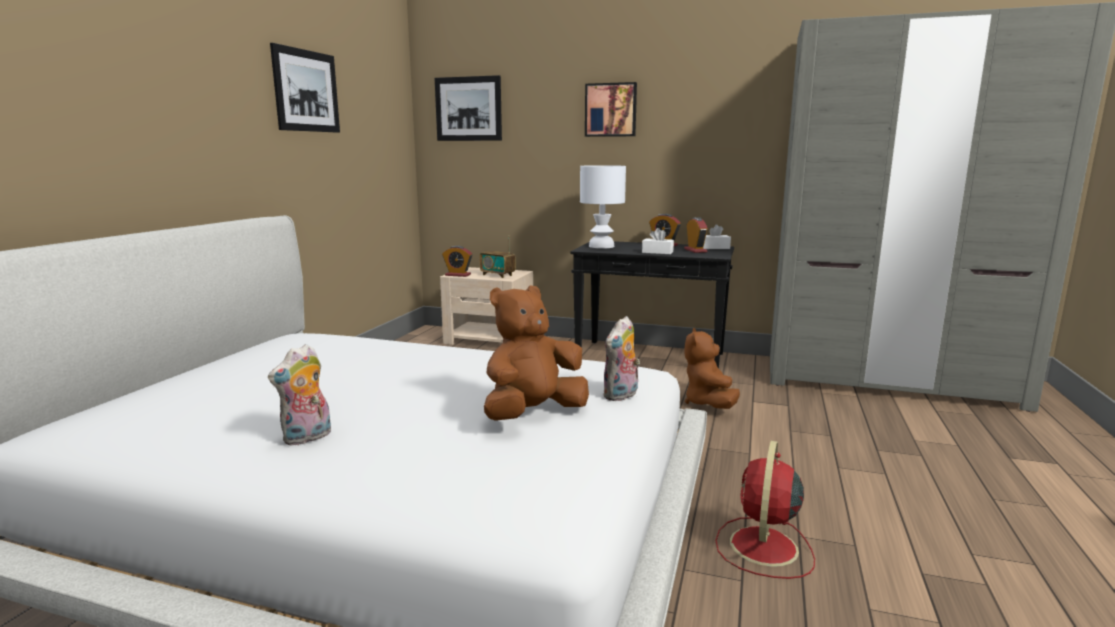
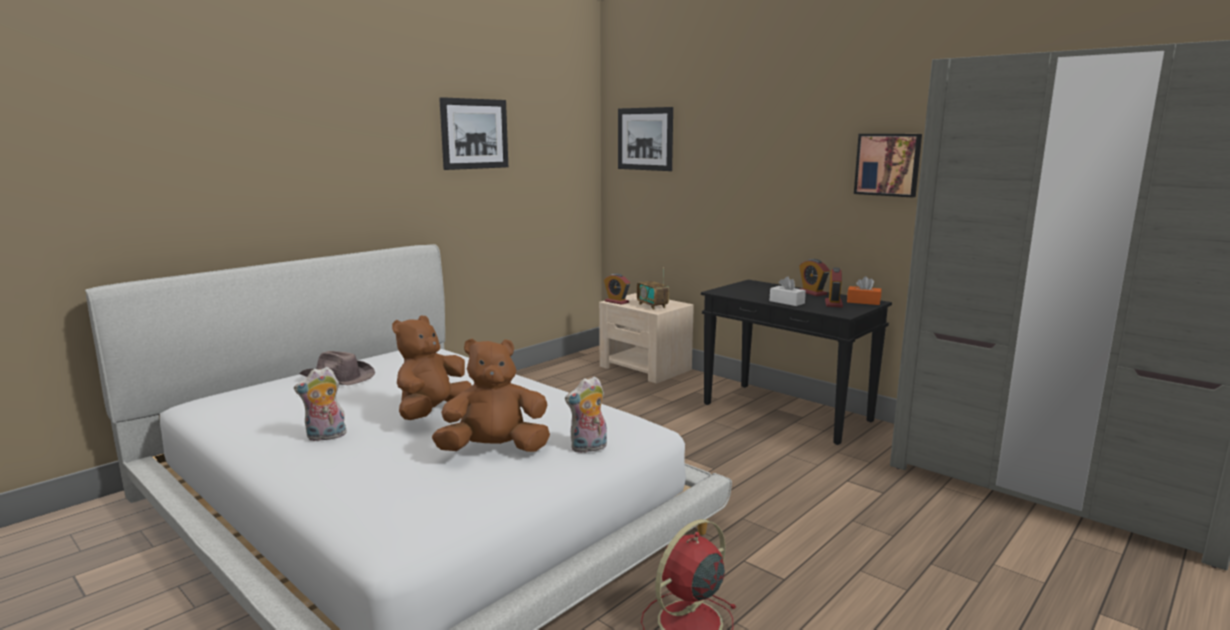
camera: 25 degrees right, 0 degrees up
white table lamp [580,165,626,249] -> none
picture [585,82,637,137] -> picture moved to [854,134,922,198]
brown plush toy [684,328,740,409] -> brown plush toy moved to [392,316,472,420]
white tissue box [703,224,731,249] -> orange tissue box [847,276,881,305]
none -> brown hat [299,351,375,386]

